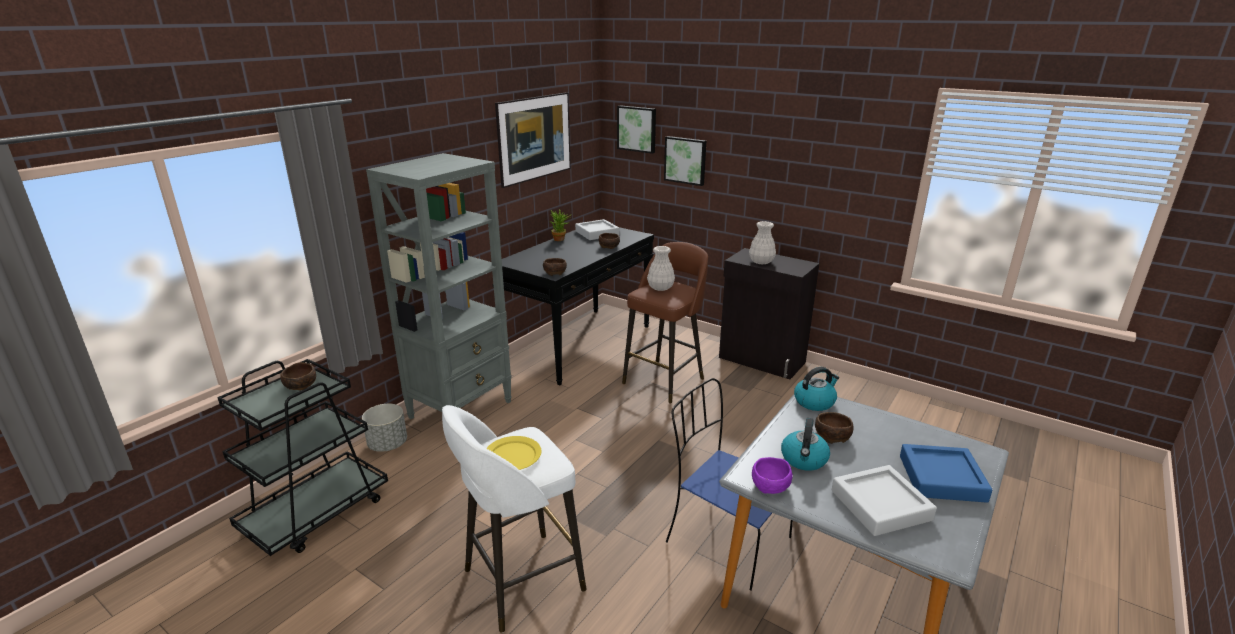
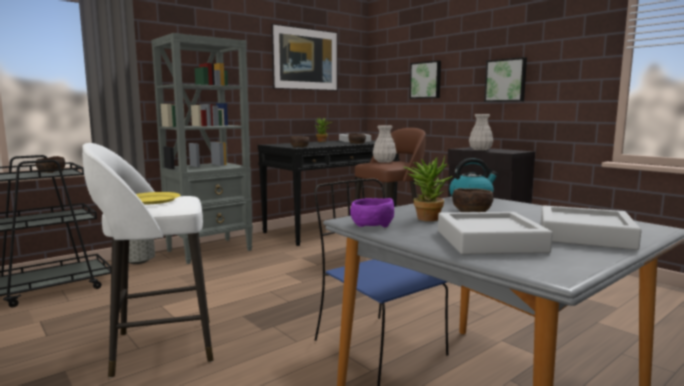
camera: 15 degrees right, 15 degrees down
picture [617,105,656,154] -> picture moved to [484,57,527,102]
kettle [781,418,830,471] -> potted plant [403,156,452,221]
blue tray [900,444,992,503] -> grey tray [541,205,642,250]

